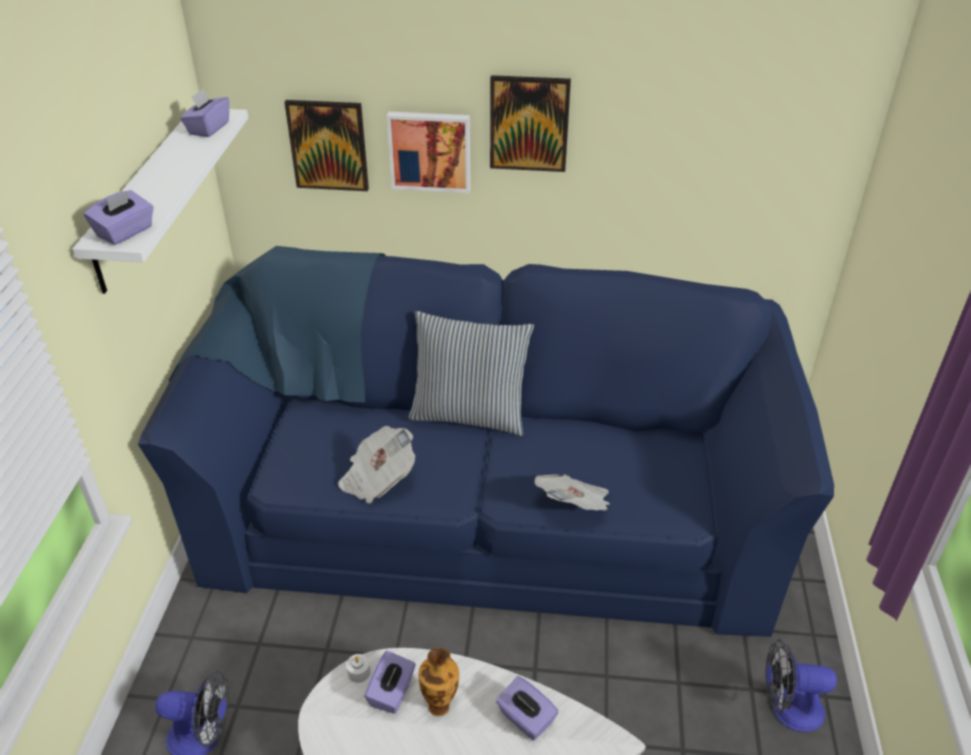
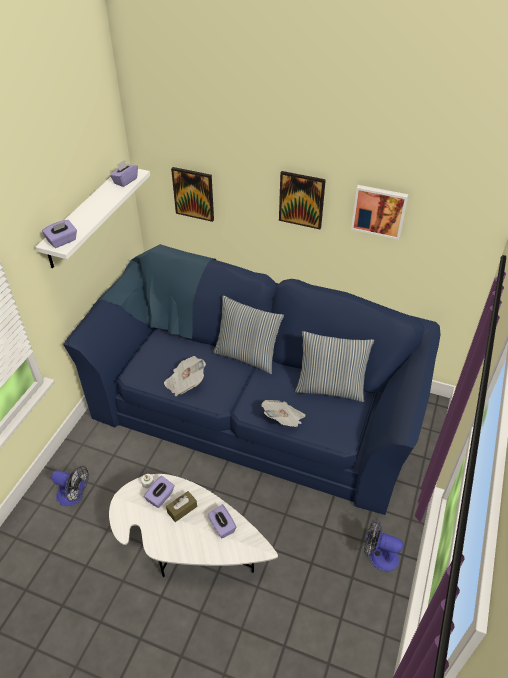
camera: 15 degrees right, 5 degrees up
picture [387,112,470,193] -> picture moved to [351,185,408,240]
vase [418,648,459,716] -> brown tissue box [166,491,197,522]
none -> pillow [295,331,374,402]

